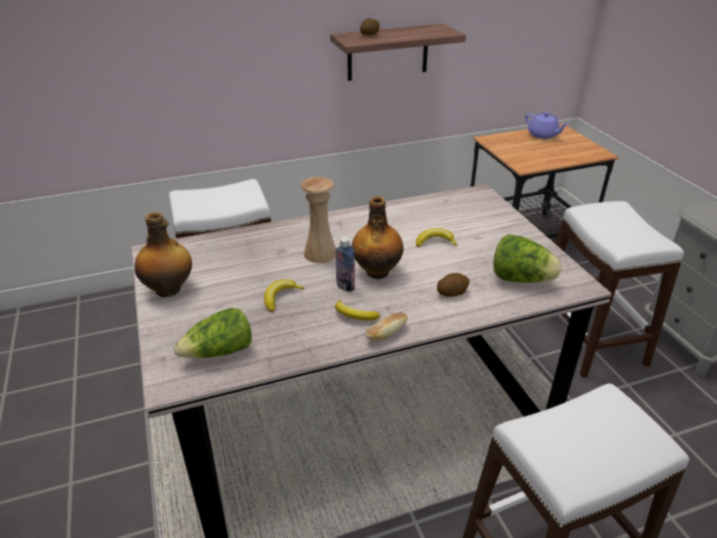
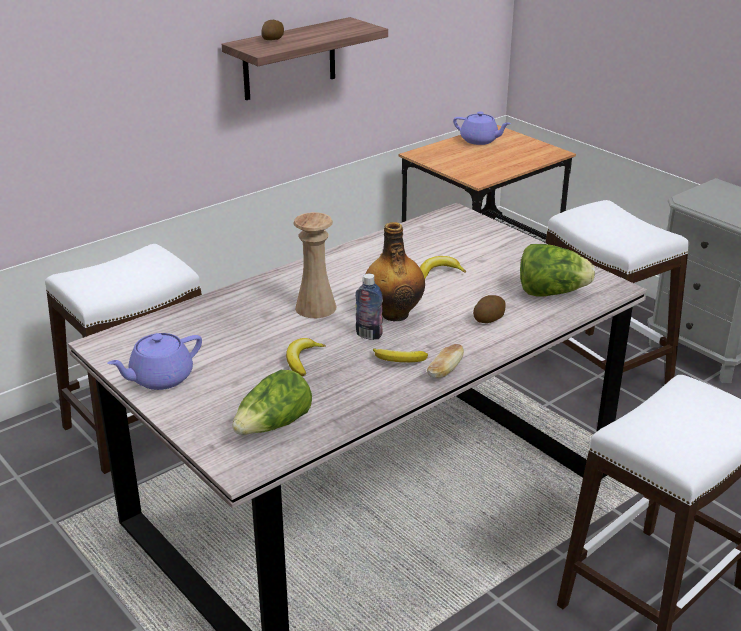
camera: 20 degrees left, 5 degrees down
bottle [134,212,192,297] -> purple teapot [107,333,202,390]

